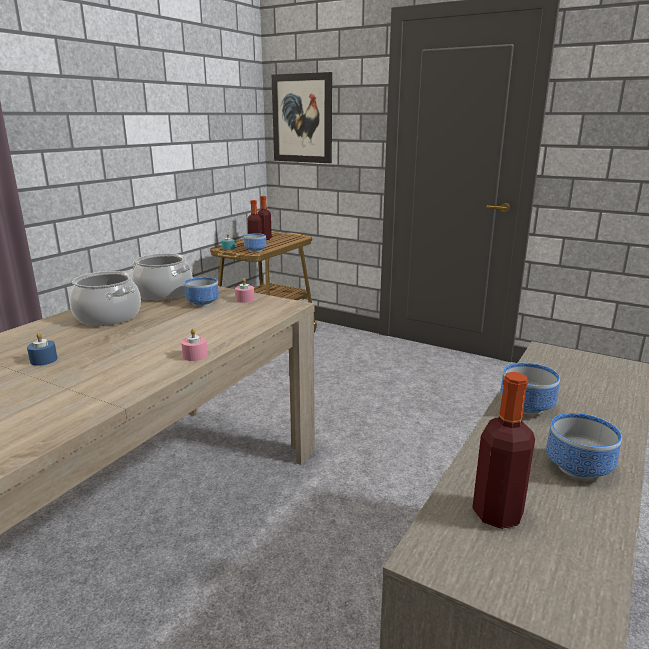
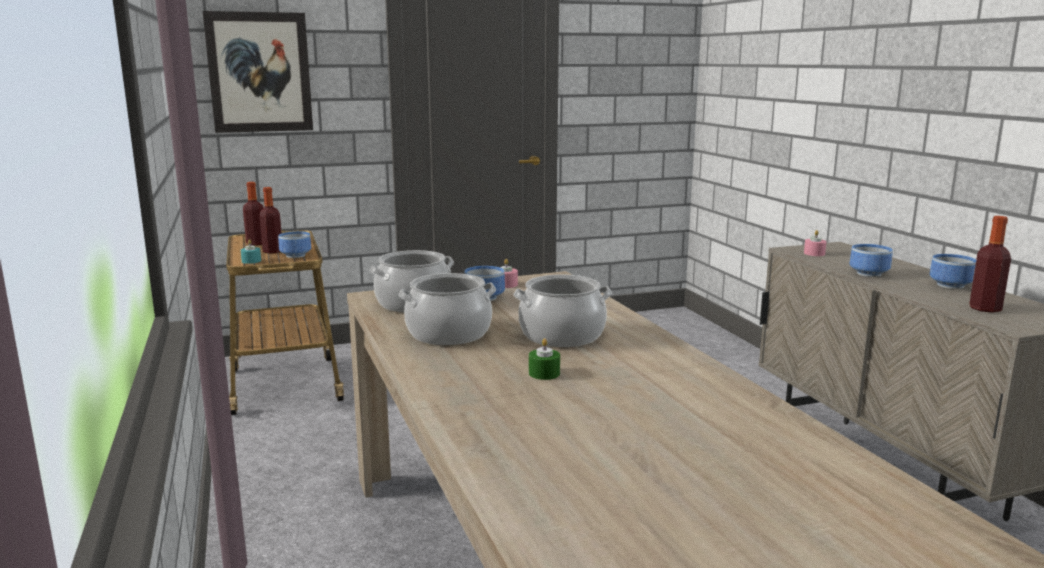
camera: 50 degrees left, 5 degrees down
blue candle [27,332,57,366] -> green candle [529,338,560,380]
pink candle [181,329,208,361] -> pink candle moved to [804,230,827,256]
none -> cooking pot [514,275,612,347]

